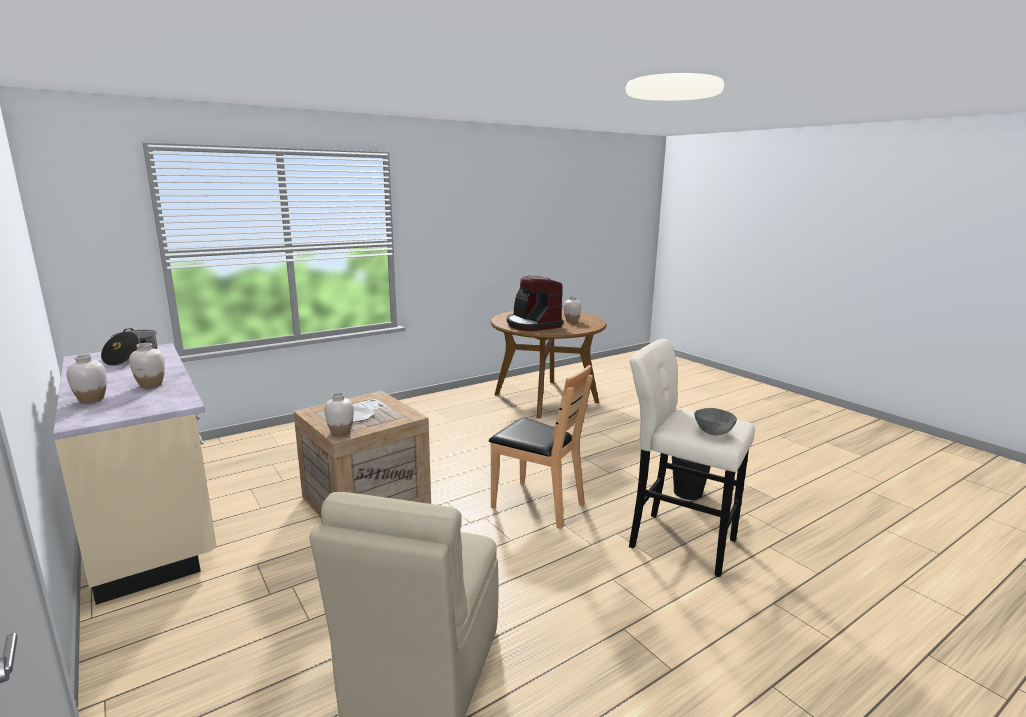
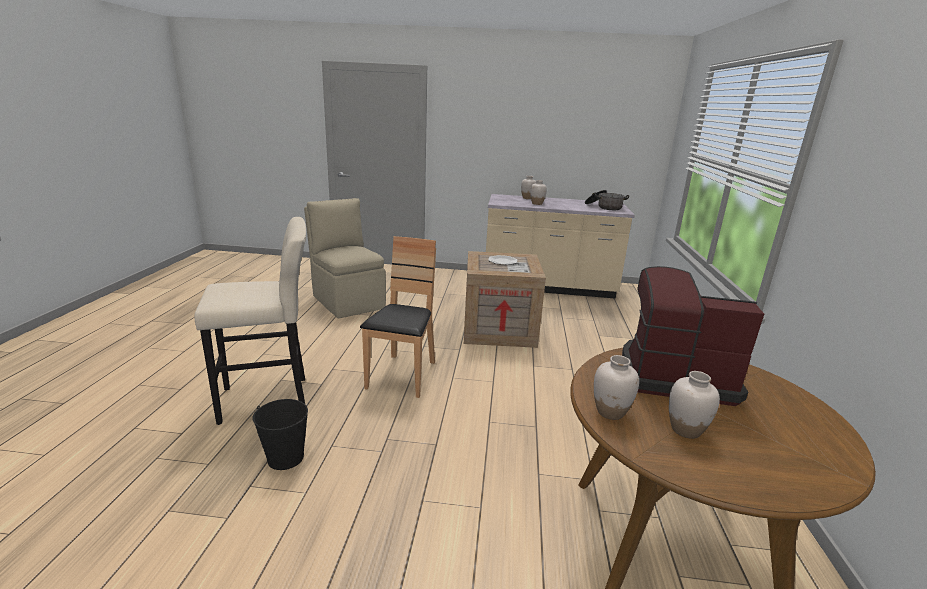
camera: 130 degrees right, 5 degrees up
white vase [324,392,354,436] -> white vase moved to [594,355,639,420]
brown chair [489,365,593,529] -> brown chair turned 120 degrees clockwise [360,236,436,398]
grey bowl [694,408,737,436] -> none

